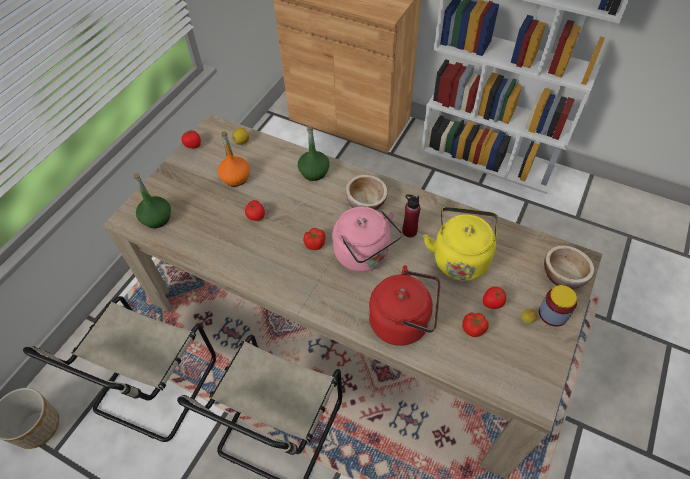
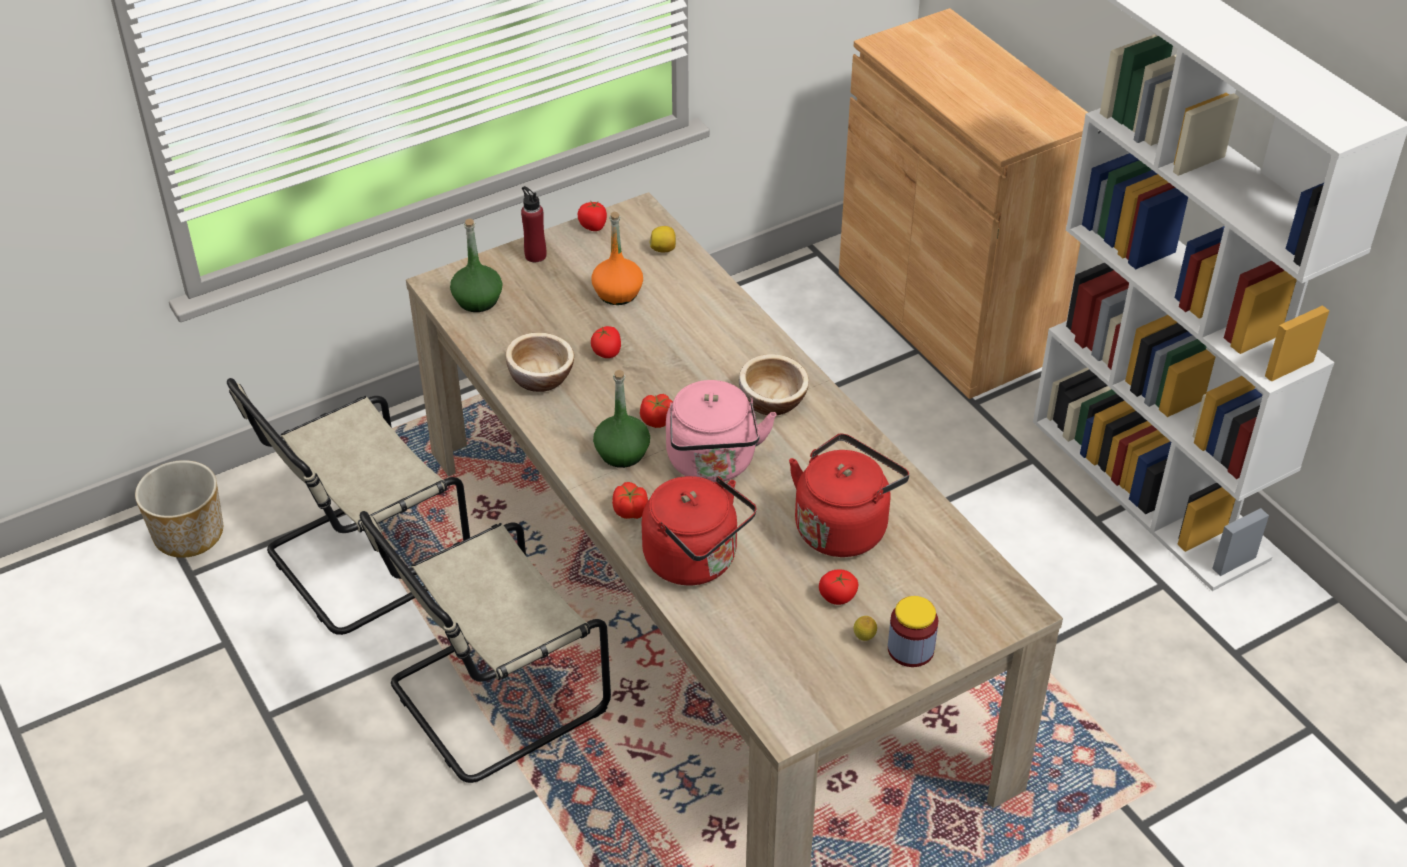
camera: 30 degrees right, 10 degrees down
green bottle [298,125,330,181] -> green bottle moved to [593,370,650,468]
red bottle [403,194,421,237] -> red bottle moved to [521,186,546,262]
yellow kettle [424,207,498,281] -> red kettle [789,434,909,557]
tomato [462,312,489,337] -> tomato moved to [612,482,648,519]
bowl [544,245,594,289] -> bowl moved to [506,333,574,392]

